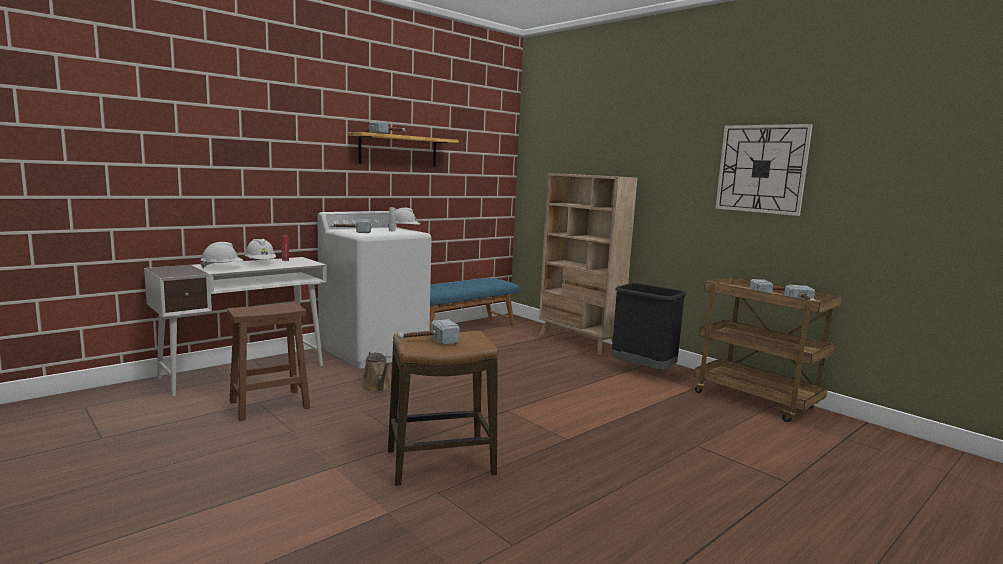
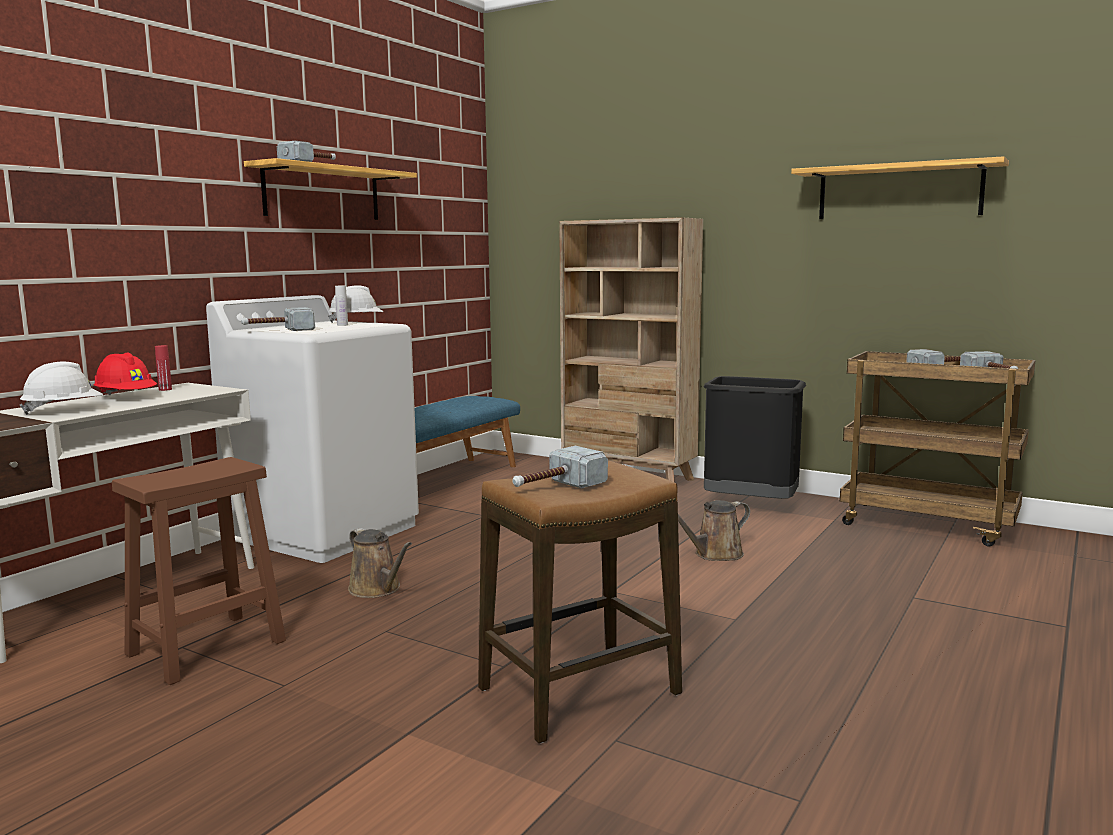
camera: 15 degrees left, 0 degrees up
white hard hat [245,239,276,261] -> red hard hat [94,353,157,395]
wall clock [715,124,813,216] -> shelf [791,156,1009,219]
none -> brown watering can [678,500,750,561]

